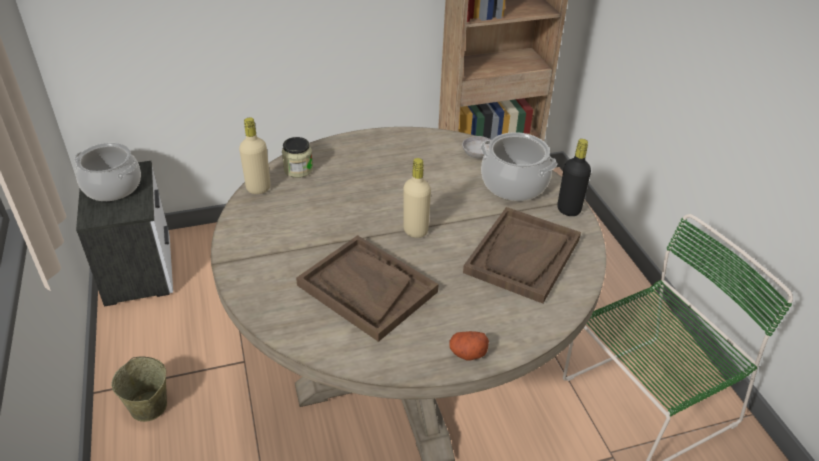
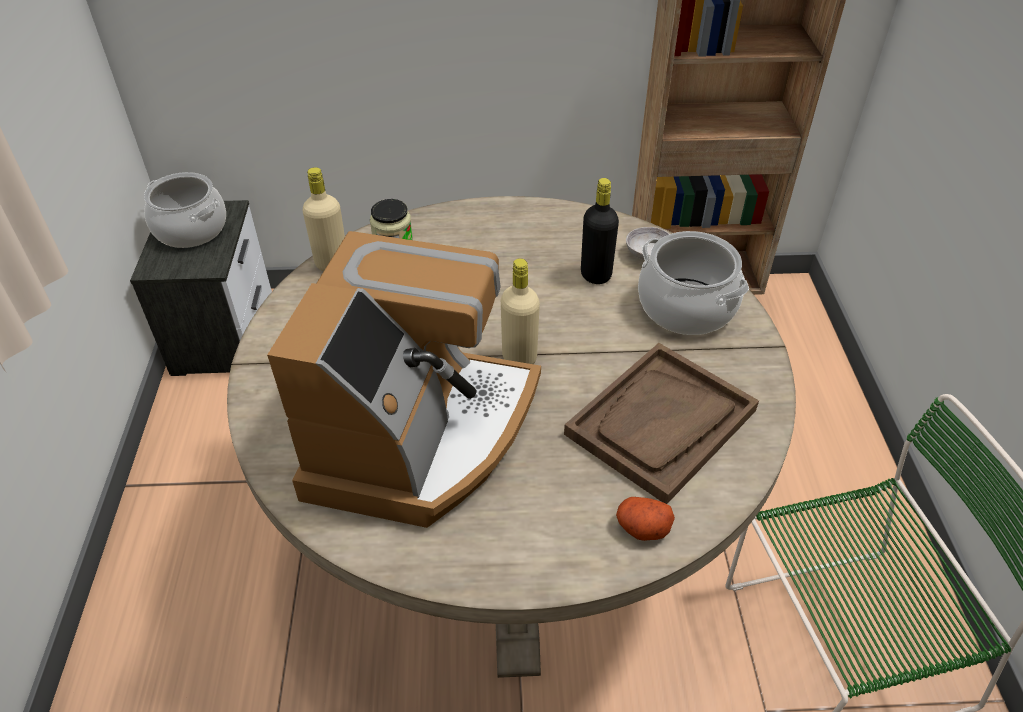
camera: 15 degrees right, 5 degrees up
beige bucket [111,356,167,422] -> none
brown tray [296,235,438,342] -> coffee machine [267,231,541,528]
potato [449,331,489,360] -> potato moved to [616,497,675,541]
black bottle [557,139,591,216] -> black bottle moved to [581,178,619,284]

